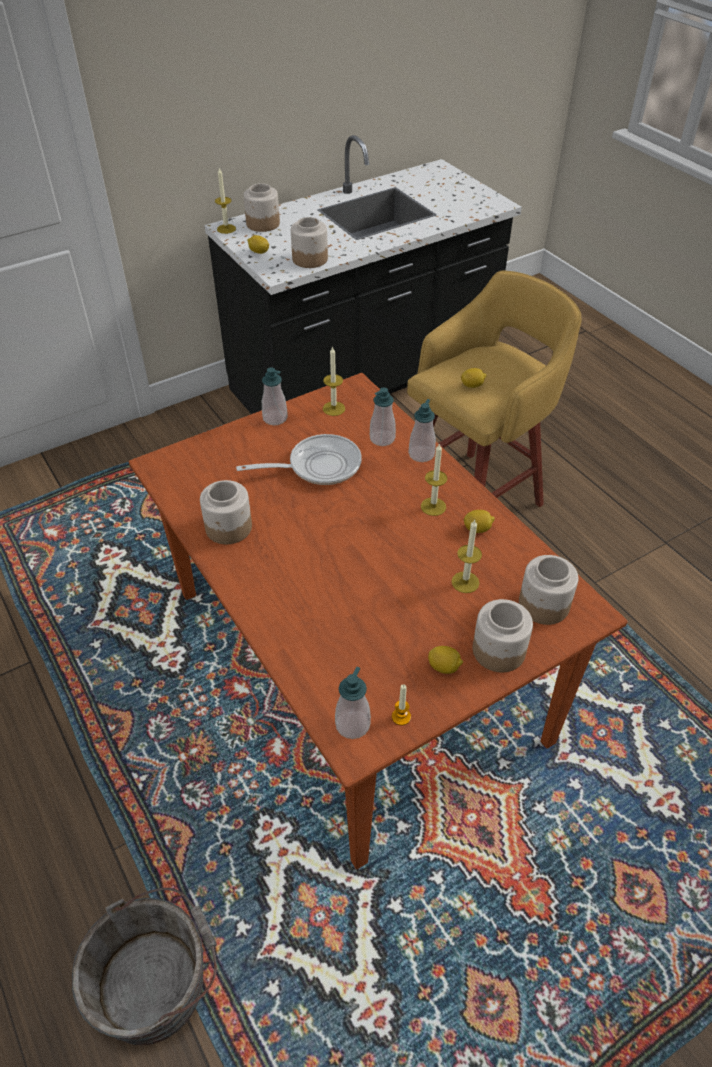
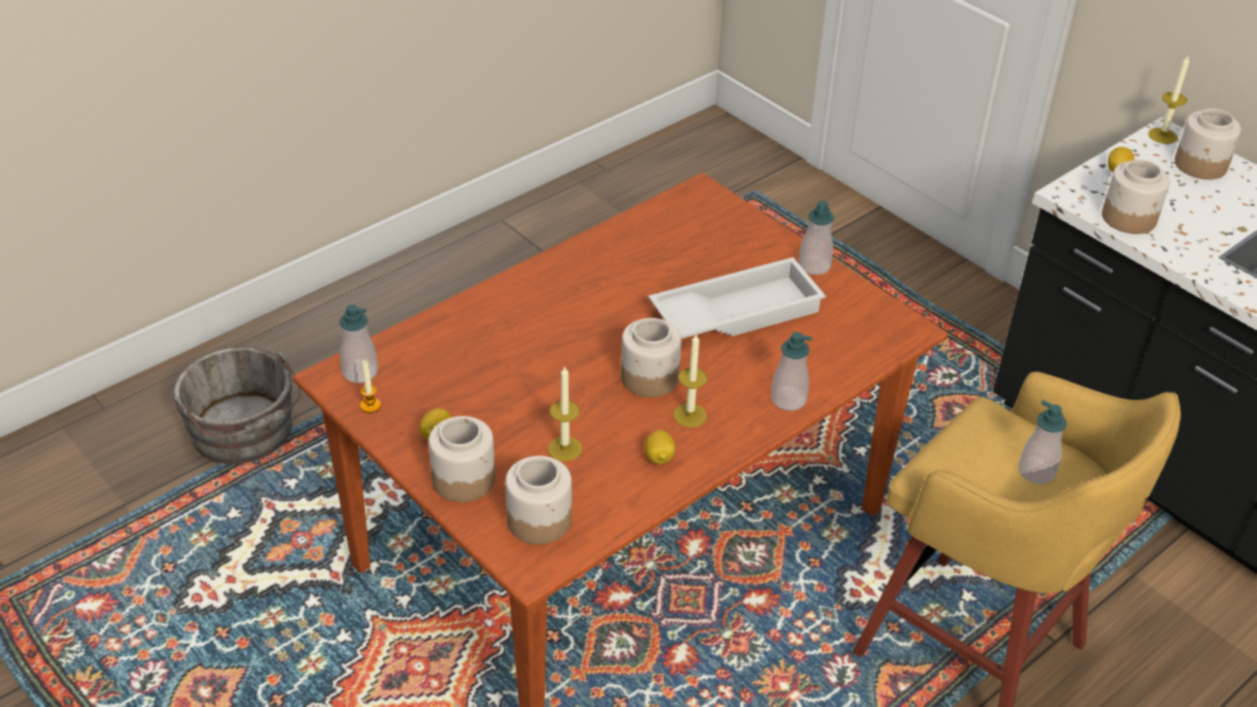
camera: 80 degrees right, 5 degrees down
jar [200,480,252,544] -> jar moved to [621,318,682,397]
frying pan [236,434,362,485] -> white tray [648,257,826,339]
candle [323,346,345,416] -> none
soap dispenser [370,388,396,446] -> soap dispenser moved to [1019,400,1067,484]
lemon [461,368,487,388] -> none

